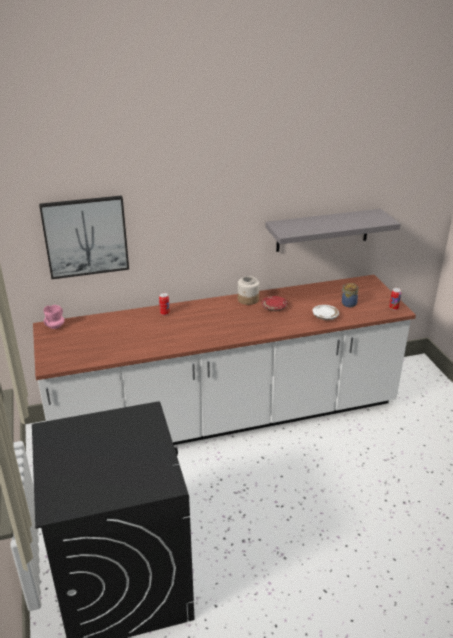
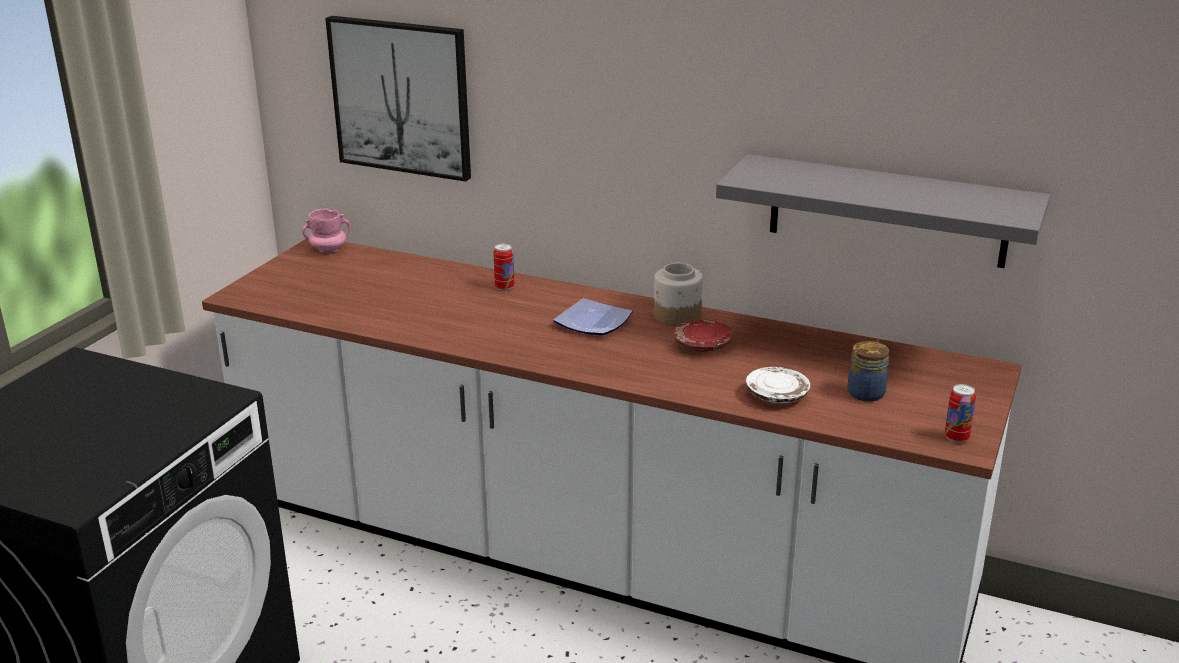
camera: 40 degrees right, 5 degrees down
none -> plate [553,298,632,335]

